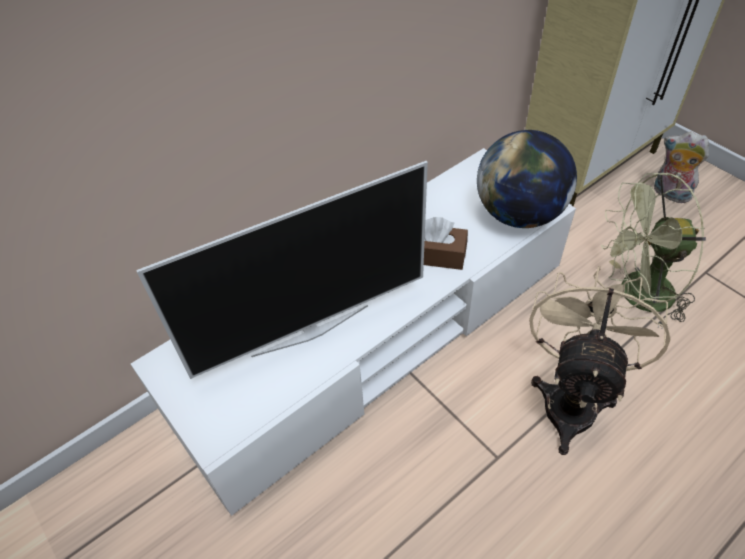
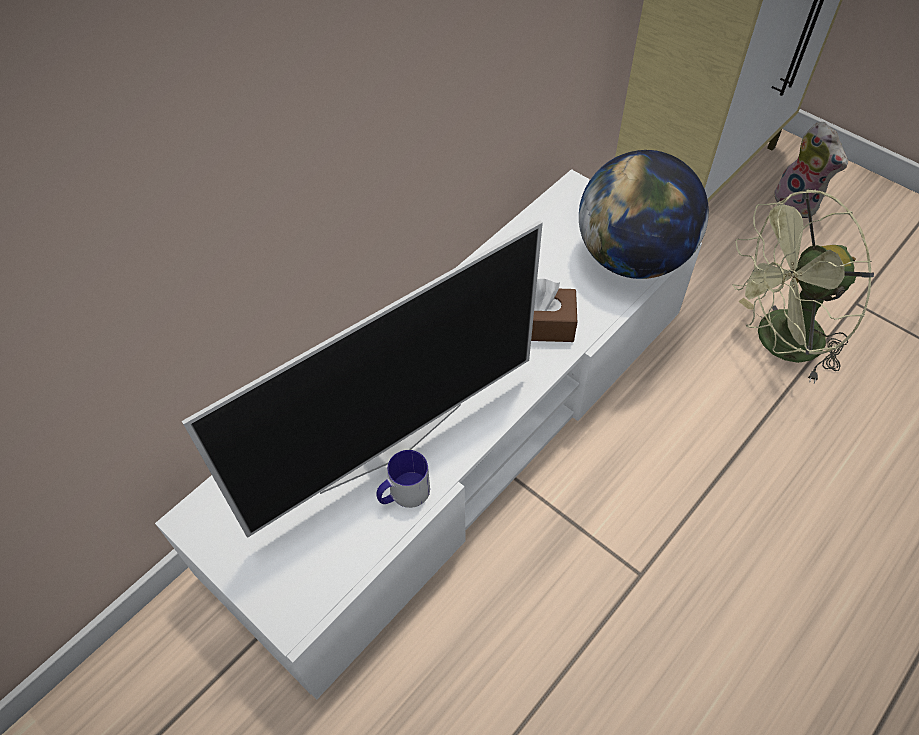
camera: 10 degrees left, 5 degrees up
beige fan [529,266,671,455] -> none
plush toy [654,131,709,203] -> plush toy turned 150 degrees counterclockwise [773,122,848,218]
none -> mug [376,450,430,508]

